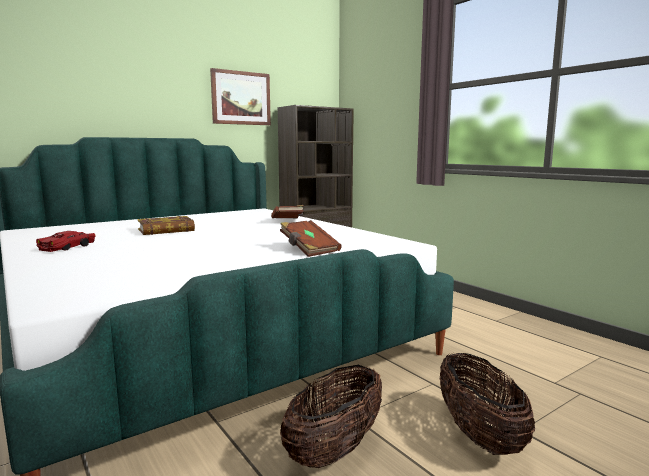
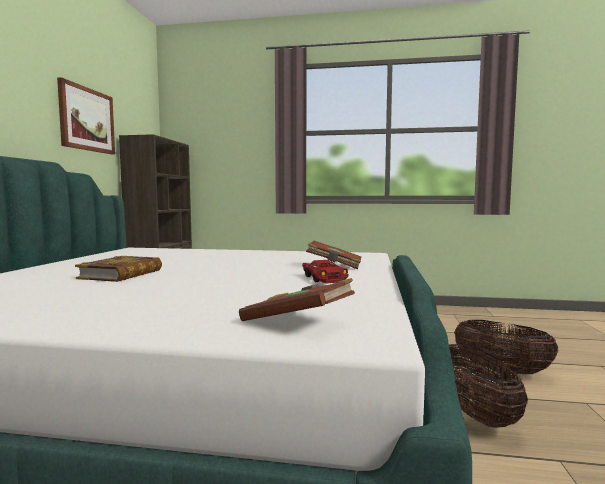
camera: 45 degrees left, 5 degrees down
red toy car [36,231,96,252] -> red toy car moved to [302,260,349,284]
brown book [271,205,304,218] -> brown book moved to [239,278,355,321]

